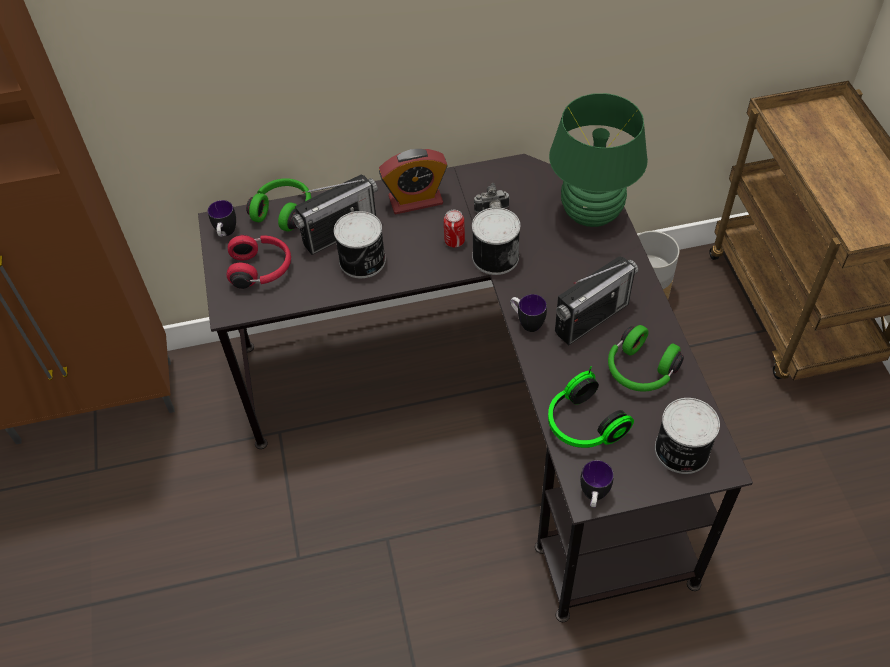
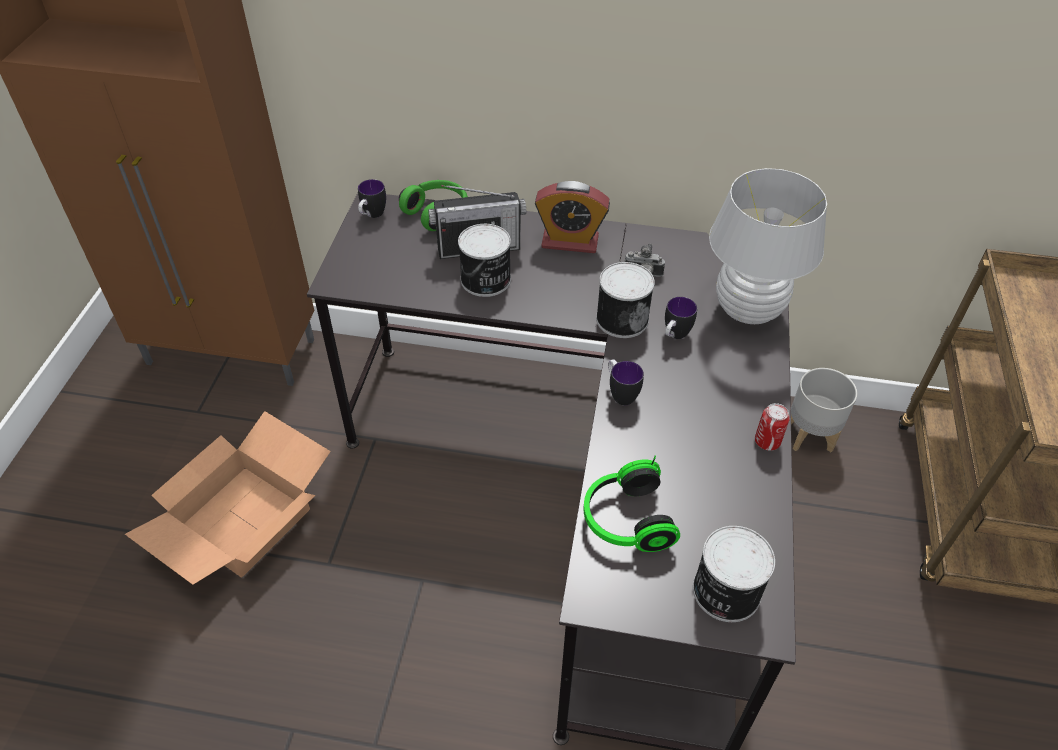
camera: 20 degrees right, 5 degrees down
red headphones [227,235,291,289] -> none
can [444,210,465,247] -> can moved to [755,403,790,451]
green table lamp [549,93,648,227] -> white table lamp [709,168,827,324]
radio [555,256,638,346] -> none
mug [580,460,614,508] -> mug moved to [665,297,697,339]
green headphones [608,325,684,392] -> none
none -> cardboard box [125,411,331,585]

